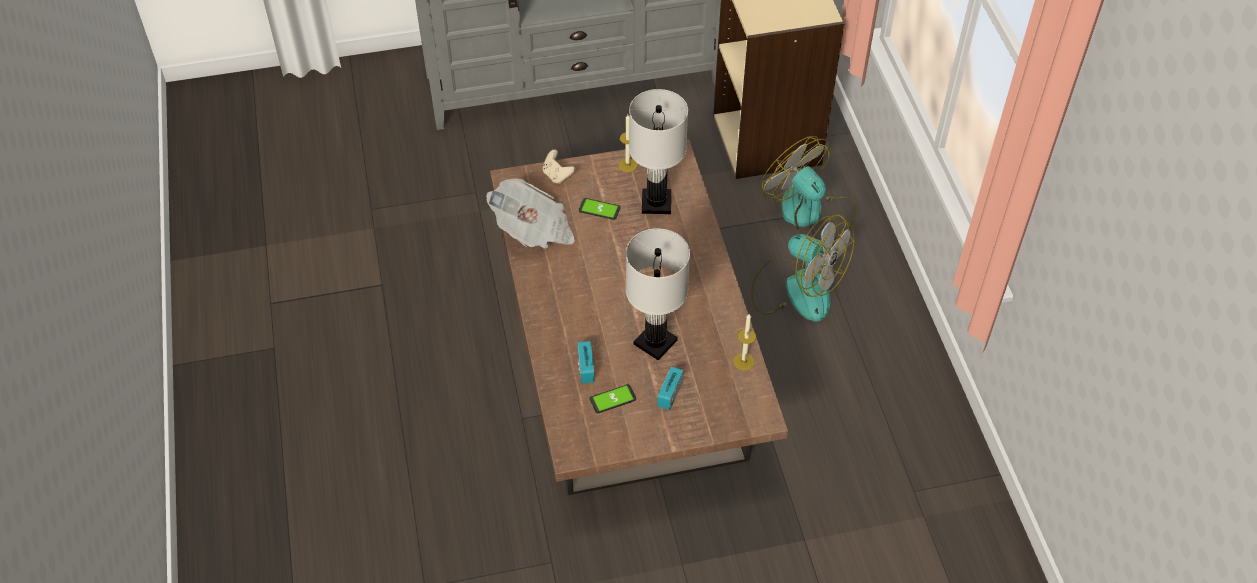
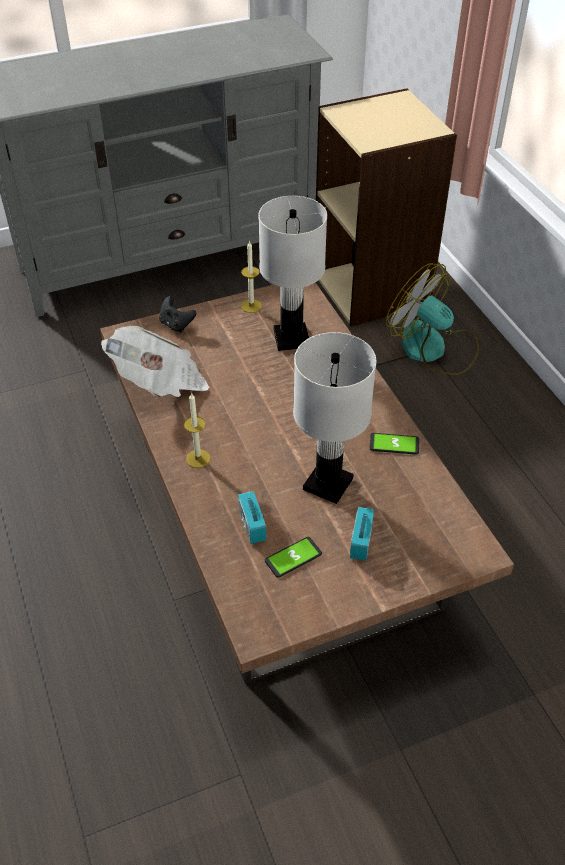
camera: 10 degrees left, 5 degrees down
beige game controller [543,149,575,184] -> black game controller [159,296,196,333]
phone [579,198,620,220] -> phone moved to [370,433,419,455]
candle [733,314,756,370] -> candle moved to [184,393,211,468]
fan [751,214,855,321] -> none

